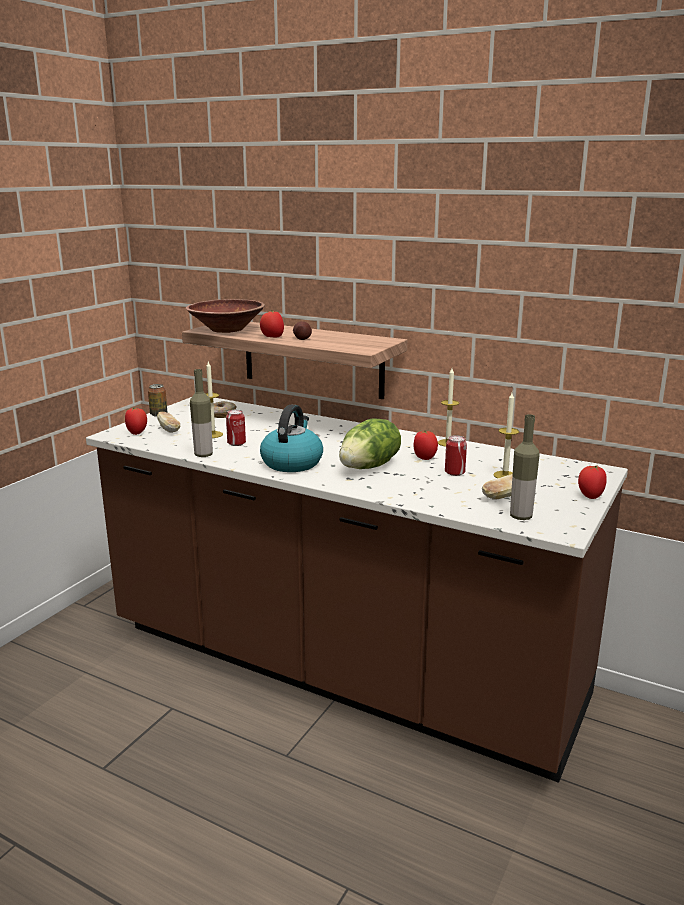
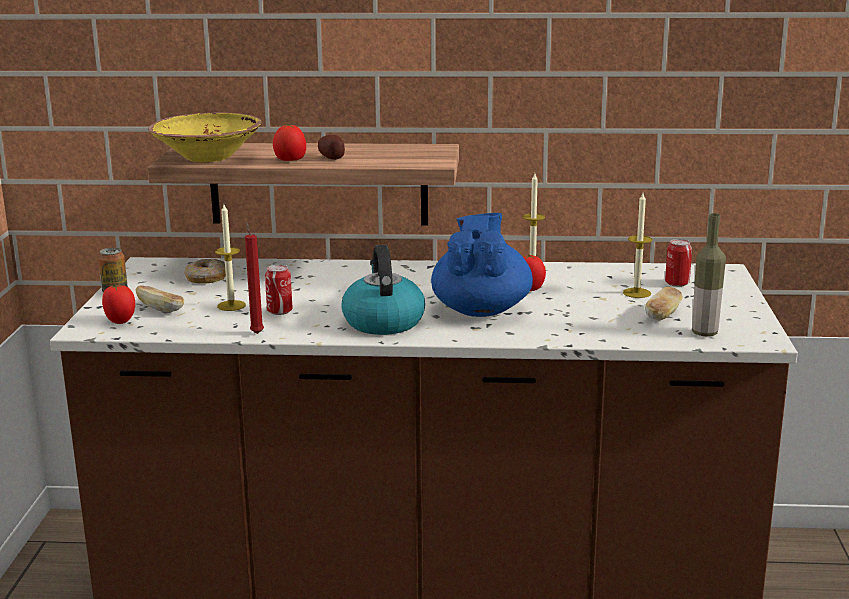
camera: 25 degrees left, 0 degrees up
brown bowl [186,299,265,333] -> yellow bowl [148,112,262,162]
bottle [190,369,213,457] -> red candle [245,222,264,334]
lettuce [339,418,401,469] -> blue teapot [431,213,533,317]
can [445,435,467,476] -> can moved to [665,239,692,287]
tomato [578,465,607,499] -> none

